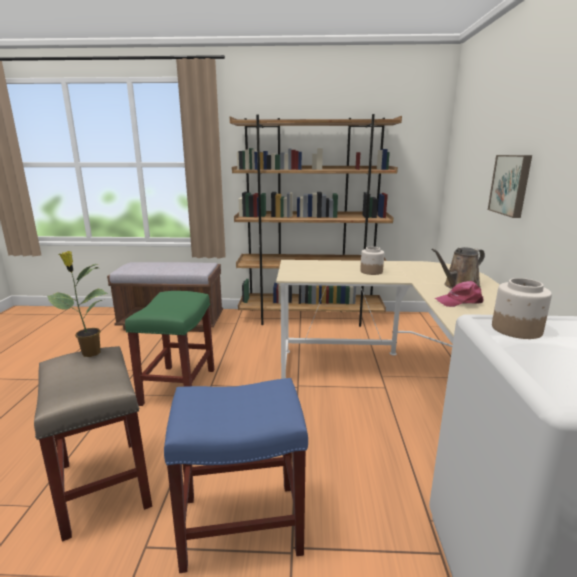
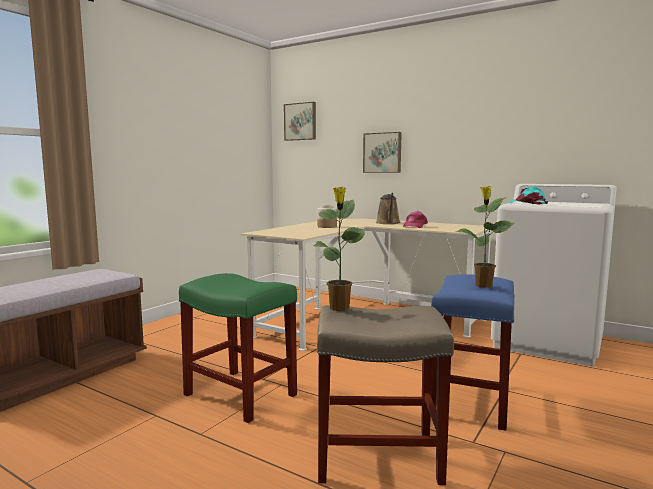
camera: 60 degrees left, 10 degrees down
brown bookcase [230,114,402,327] -> none
jar [492,278,552,339] -> turquoise cap [509,186,548,205]
none -> picture [284,102,316,141]
none -> potted plant [456,186,515,288]

